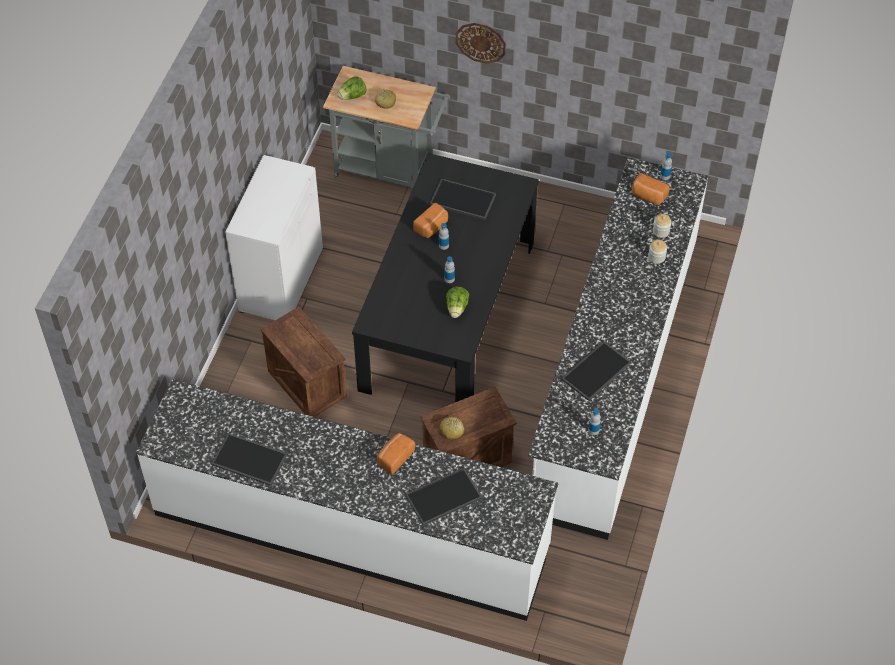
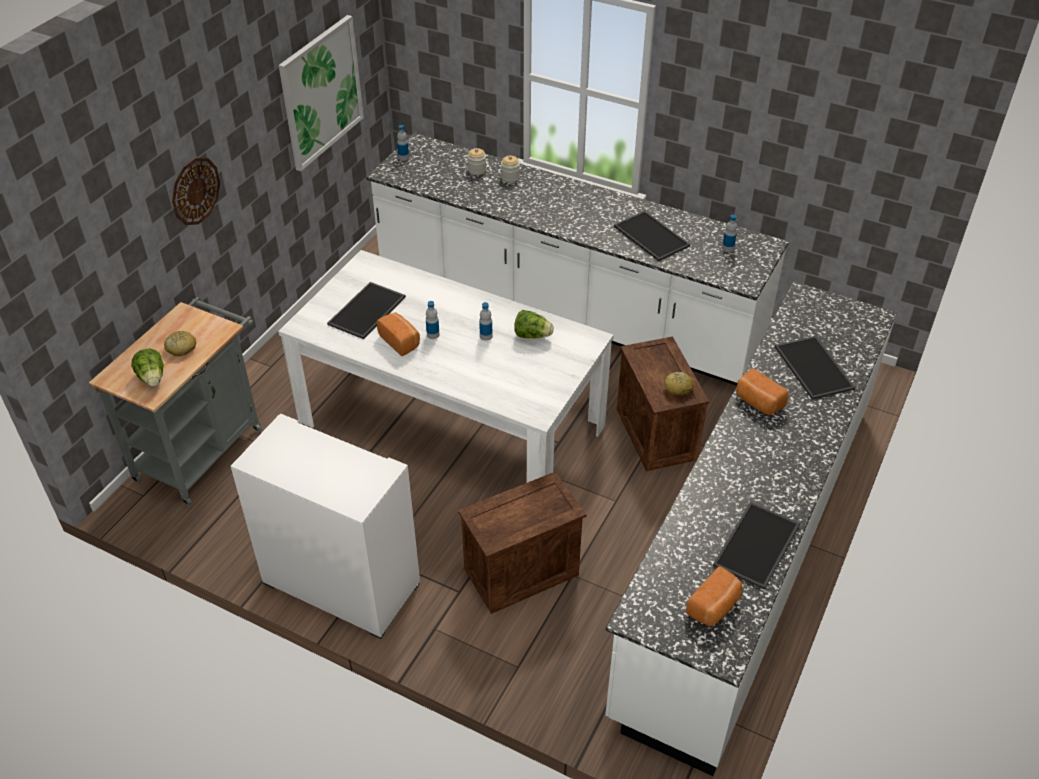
camera: 80 degrees left, 10 degrees down
black dining table [352,153,539,402] -> white dining table [278,250,614,483]
bread [632,173,669,205] -> bread moved to [686,566,742,626]
none -> picture [279,15,364,171]

